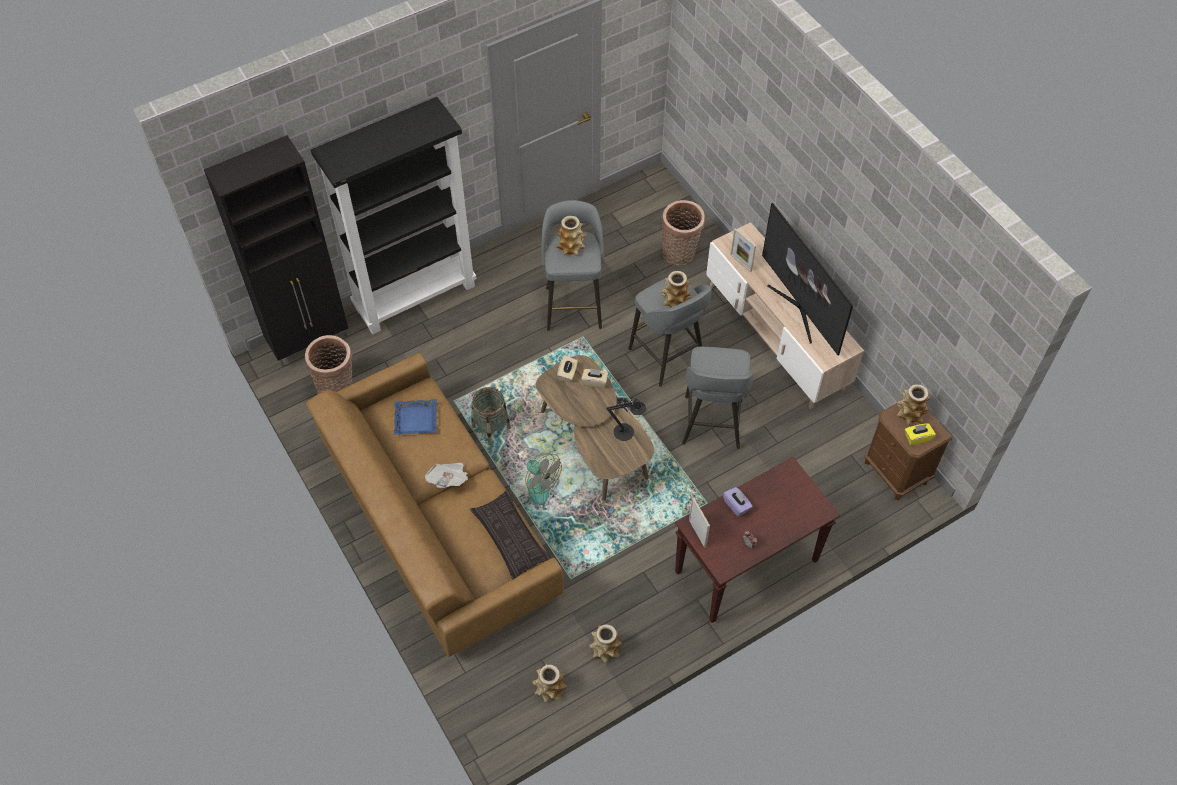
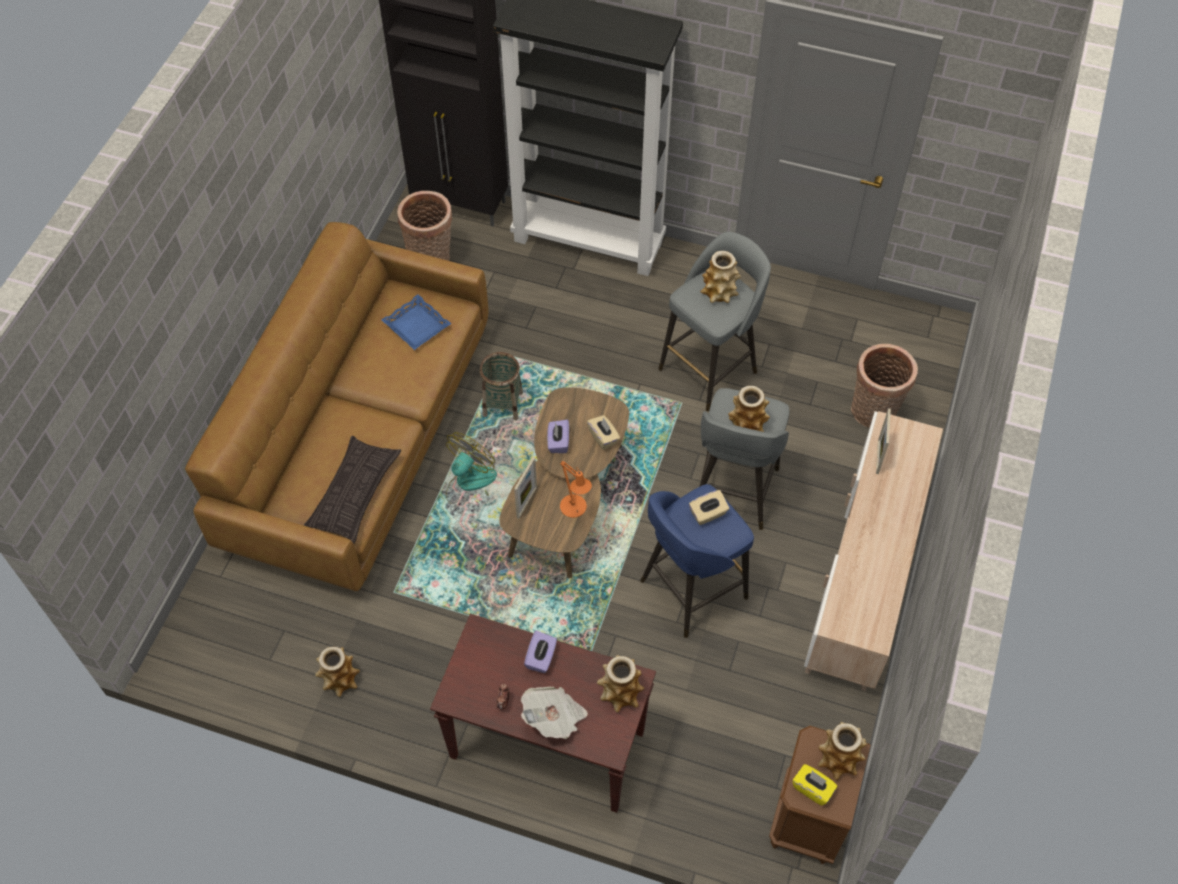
camera: 50 degrees right, 0 degrees up
newspaper [425,463,468,488] -> newspaper moved to [521,687,588,739]
fan [508,454,562,505] -> fan turned 150 degrees counterclockwise [446,432,497,503]
vase [532,664,567,703] -> vase moved to [597,655,644,712]
beige tissue box [557,355,578,383] -> beige tissue box moved to [689,490,729,525]
black table lamp [607,397,646,441] -> orange table lamp [560,461,592,518]
grey stool [682,347,754,449] -> blue stool [640,484,754,638]
picture frame [689,498,710,548] -> picture frame moved to [514,457,537,519]
television [762,203,853,356] -> none
none -> purple tissue box [547,420,569,453]

